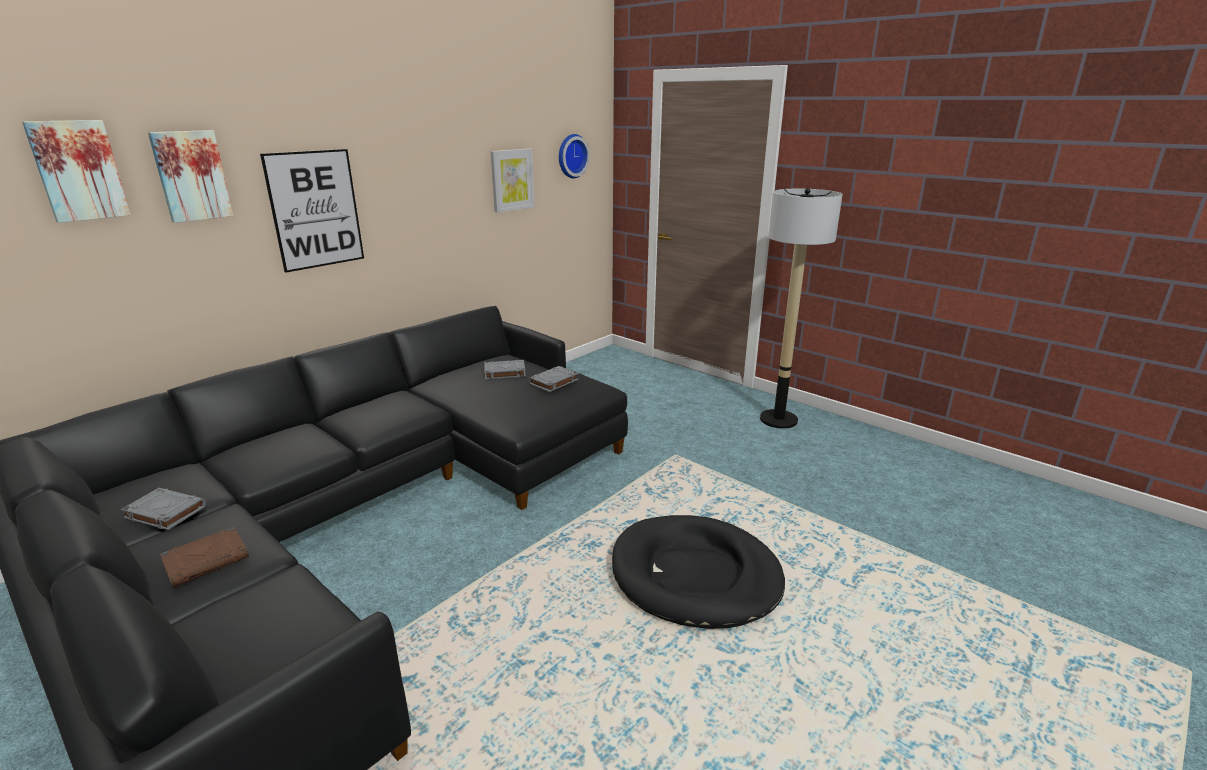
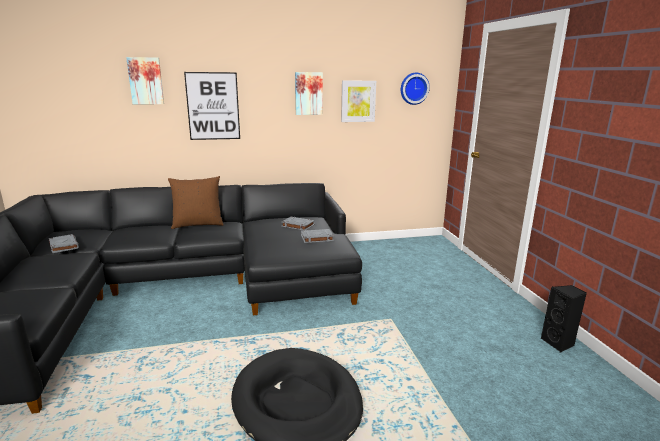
camera: 35 degrees right, 5 degrees down
picture [22,120,131,223] -> picture moved to [295,72,323,115]
brown book [160,527,249,587] -> none
floor lamp [760,188,843,429] -> none
none -> brown pillow [168,176,224,229]
none -> black speaker [541,285,587,352]

